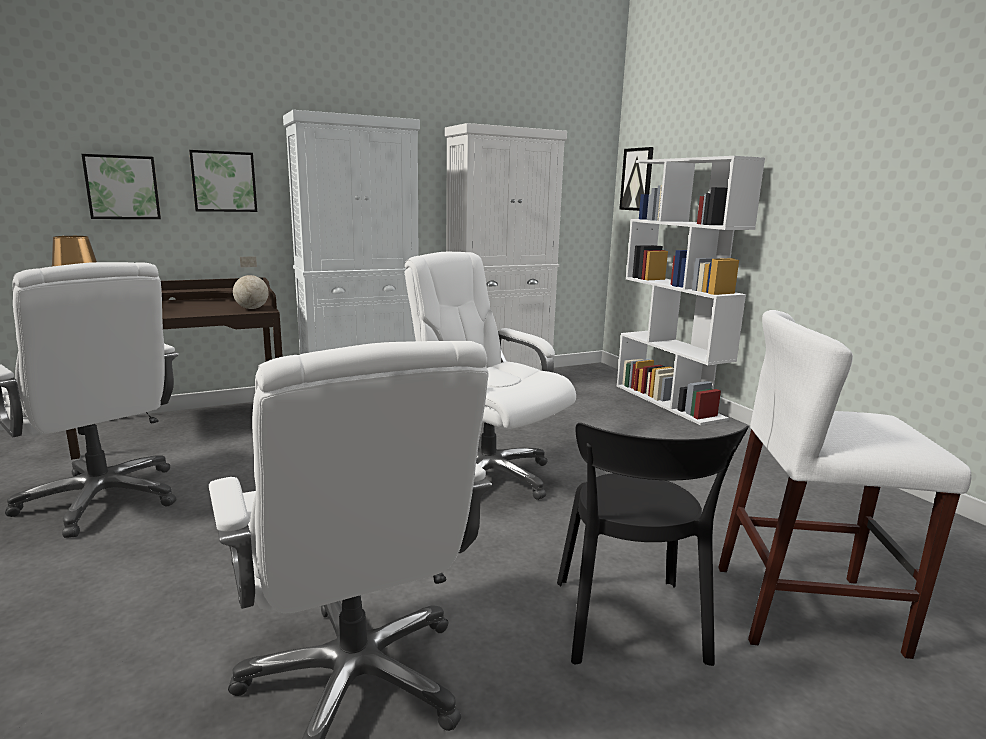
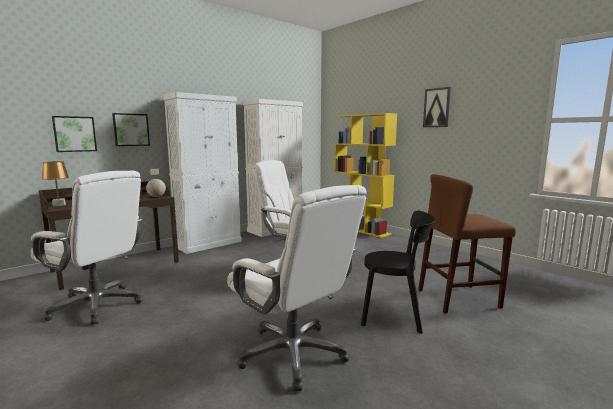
camera: 15 degrees left, 5 degrees down
black chair [557,423,749,666] -> black chair turned 60 degrees counterclockwise [361,210,435,333]
white bookcase [617,156,765,425] -> yellow bookcase [335,113,397,238]
picture [619,147,654,211] -> picture moved to [423,87,451,127]
white stool [718,310,971,659] -> brown stool [418,174,516,314]

